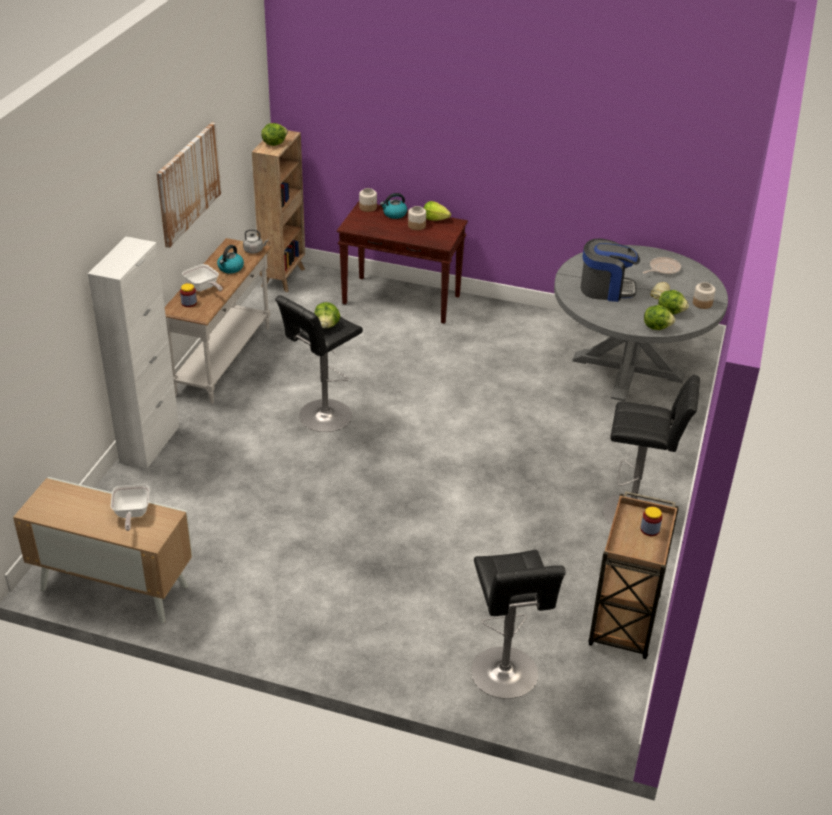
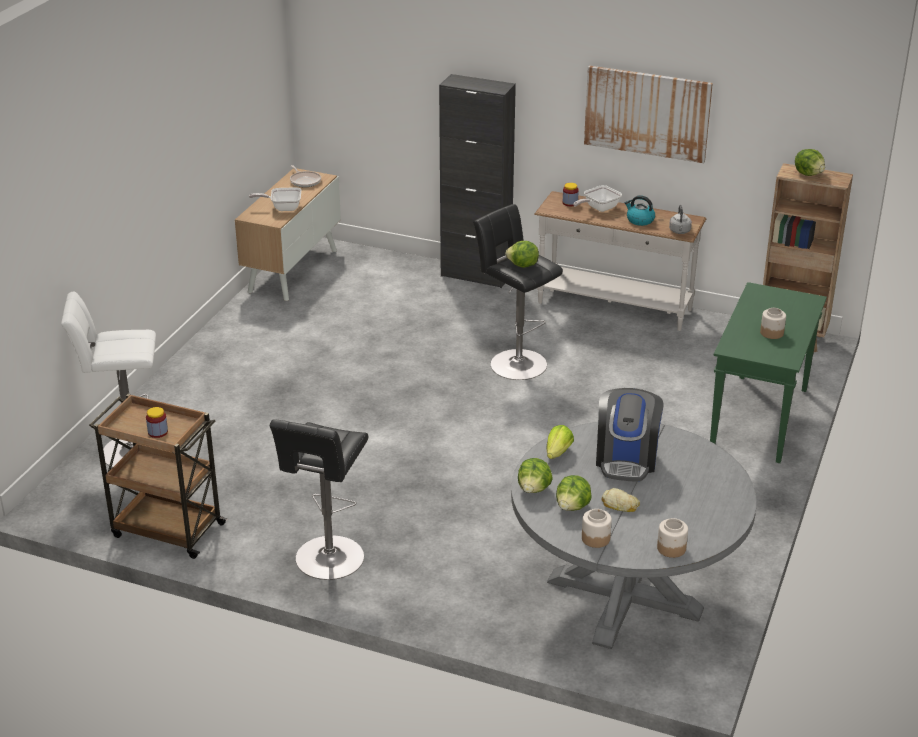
camera: 95 degrees right, 5 degrees down
white cabinet [88,237,179,469] -> black cabinet [439,74,516,288]
brown console table [337,201,468,324] -> green console table [710,282,827,463]
jar [359,188,377,212] -> jar moved to [657,518,688,558]
kettle [380,193,407,219] -> none
lettuce [424,201,451,221] -> lettuce moved to [547,425,574,459]
black stool [471,550,566,699] -> white stool [61,291,156,468]
frying pan [643,257,681,275] -> frying pan moved to [290,165,321,187]

